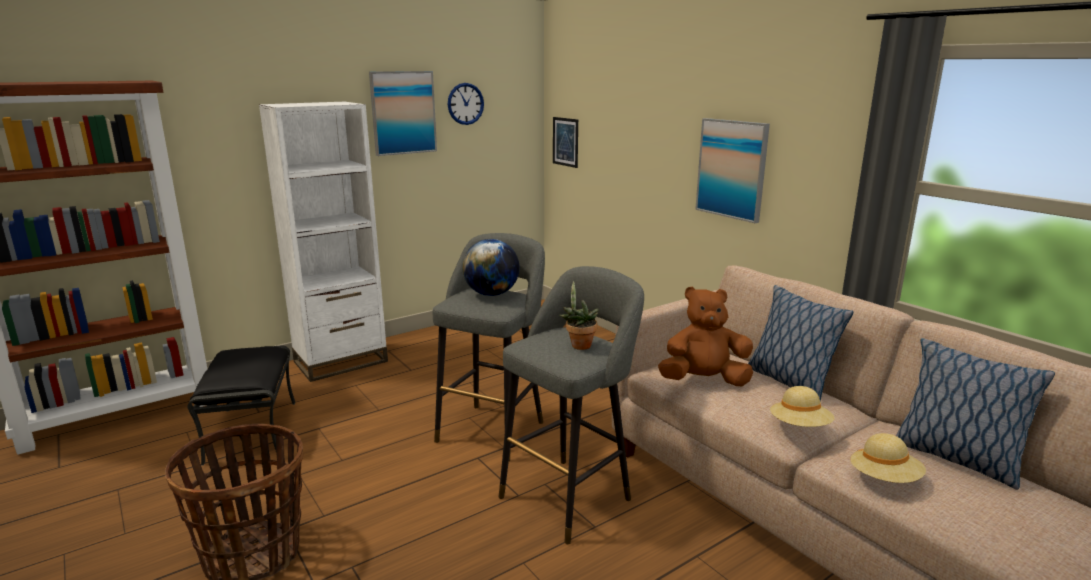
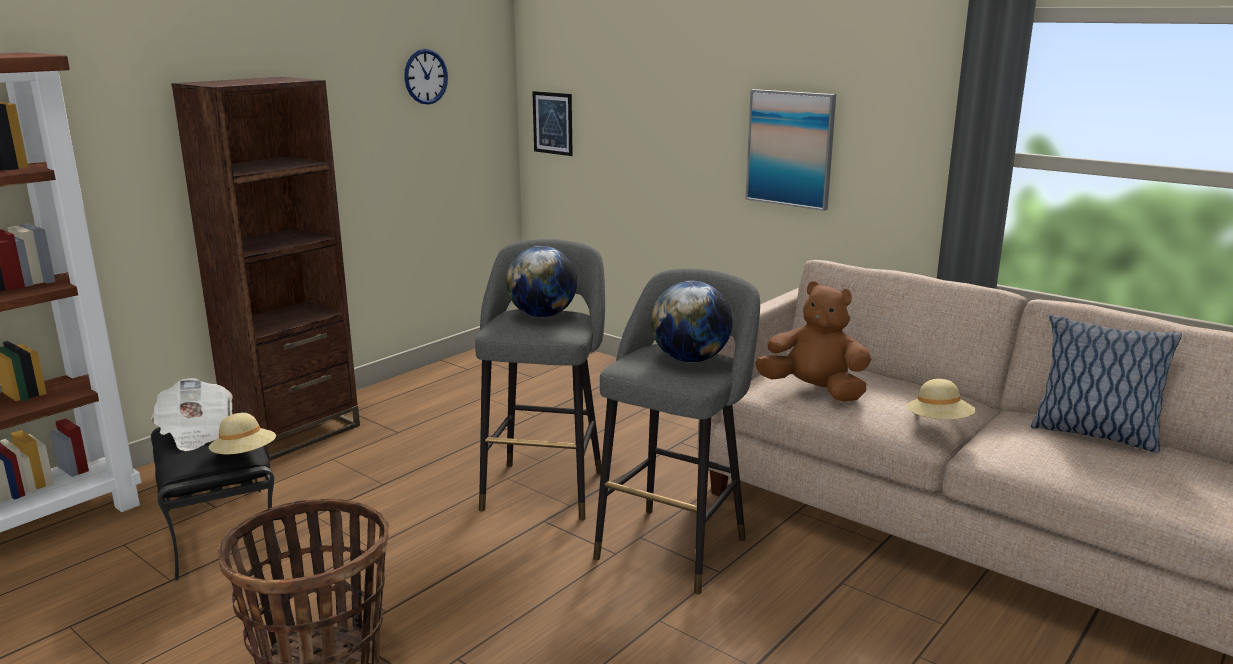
camera: 15 degrees left, 0 degrees up
white bookcase [259,102,388,382] -> brown bookcase [171,77,360,461]
picture [369,71,437,156] -> none
potted plant [560,281,599,350] -> globe [651,281,732,362]
brown plush toy [658,287,753,386] -> brown plush toy turned 45 degrees clockwise [755,281,872,402]
pillow [748,285,853,401] -> none
beige hat [850,433,926,483] -> beige hat moved to [209,413,276,454]
none -> newspaper [152,378,233,451]

